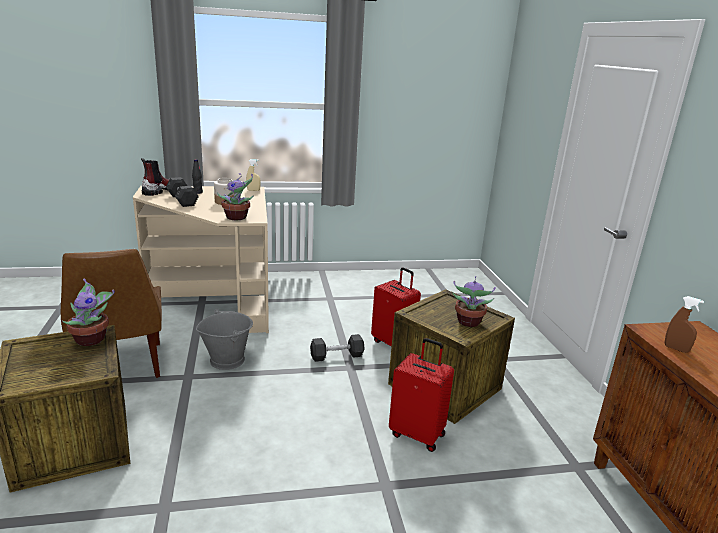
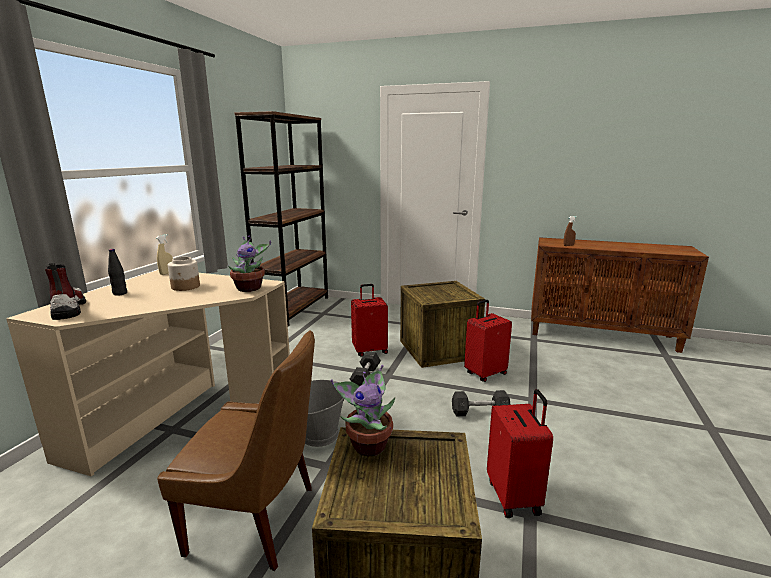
camera: 60 degrees left, 5 degrees down
grey dumbbell [166,177,199,207] -> grey dumbbell moved to [452,390,510,416]
potted plant [452,276,496,327] -> none
none -> brown bookcase [234,111,328,326]
none -> red suitcase [487,389,553,518]

